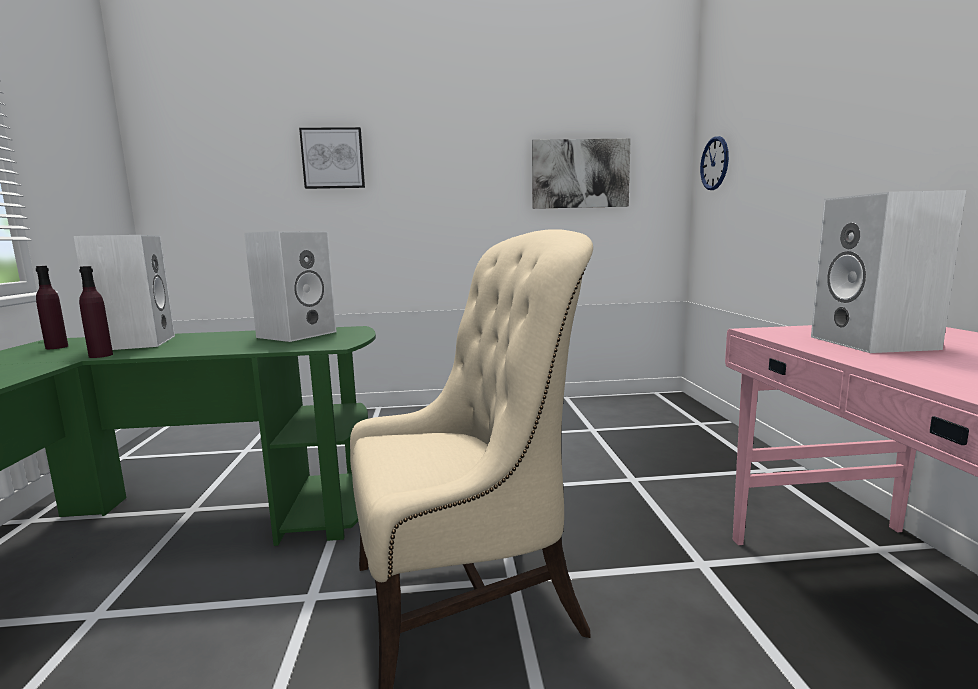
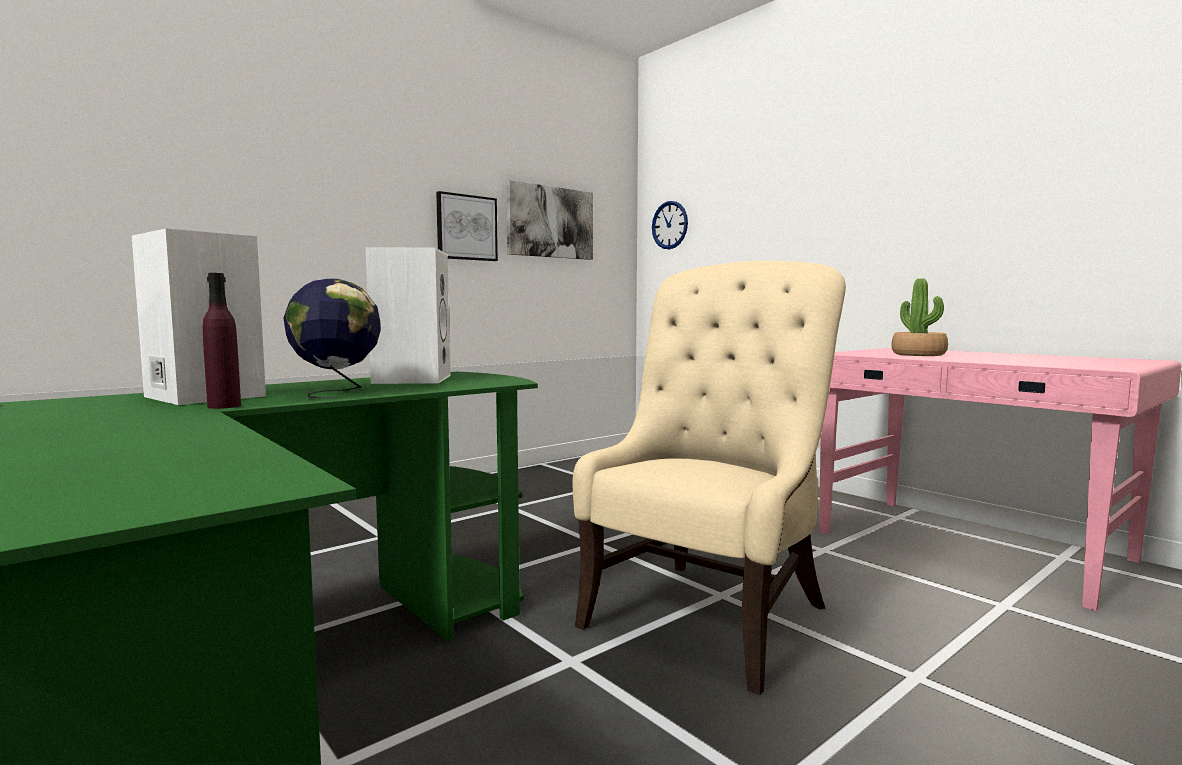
camera: 35 degrees left, 5 degrees down
purple bottle [36,266,68,349] -> none
picture [299,127,365,189] -> picture moved to [436,191,498,261]
white speaker [811,190,966,353] -> potted plant [891,278,948,356]
none -> globe [283,279,381,399]

